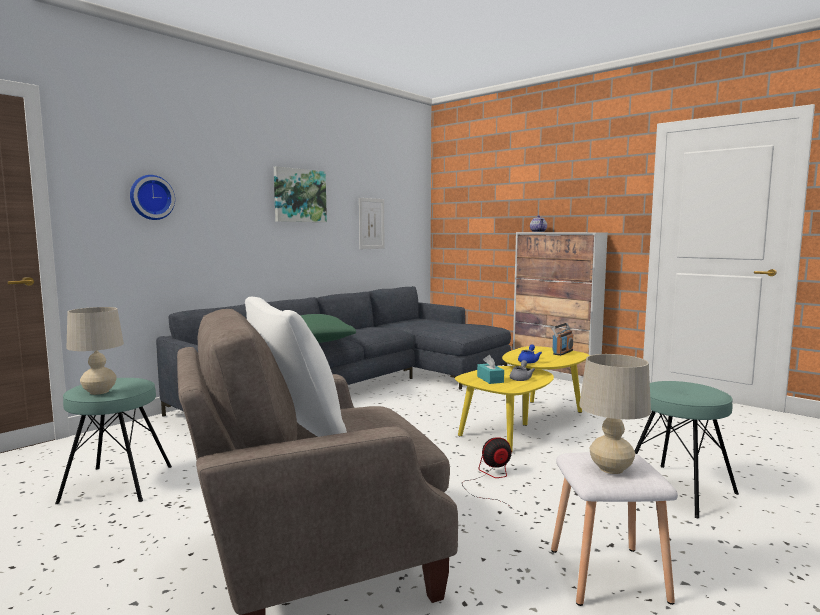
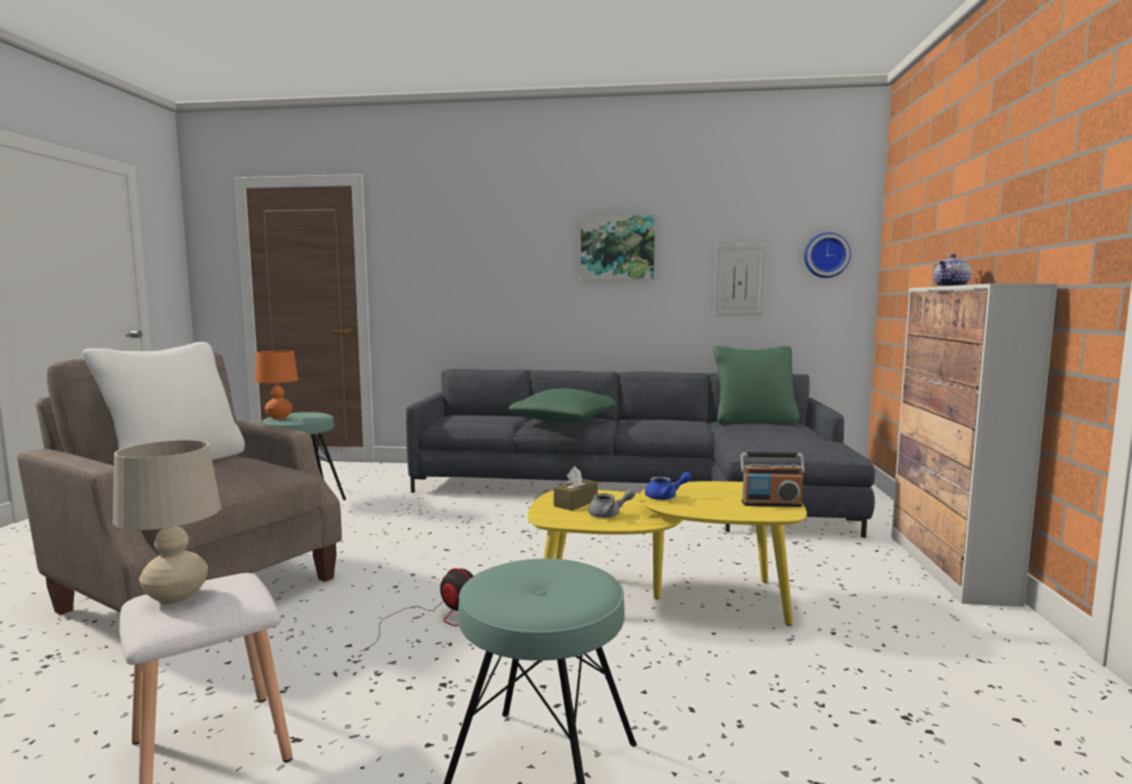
camera: 55 degrees right, 0 degrees up
beige table lamp [66,307,124,395] -> orange table lamp [255,351,298,419]
wall clock [130,175,175,220] -> wall clock moved to [804,232,851,278]
turquoise tissue box [477,355,504,384] -> brown tissue box [554,467,598,511]
none -> green pillow [714,346,799,425]

